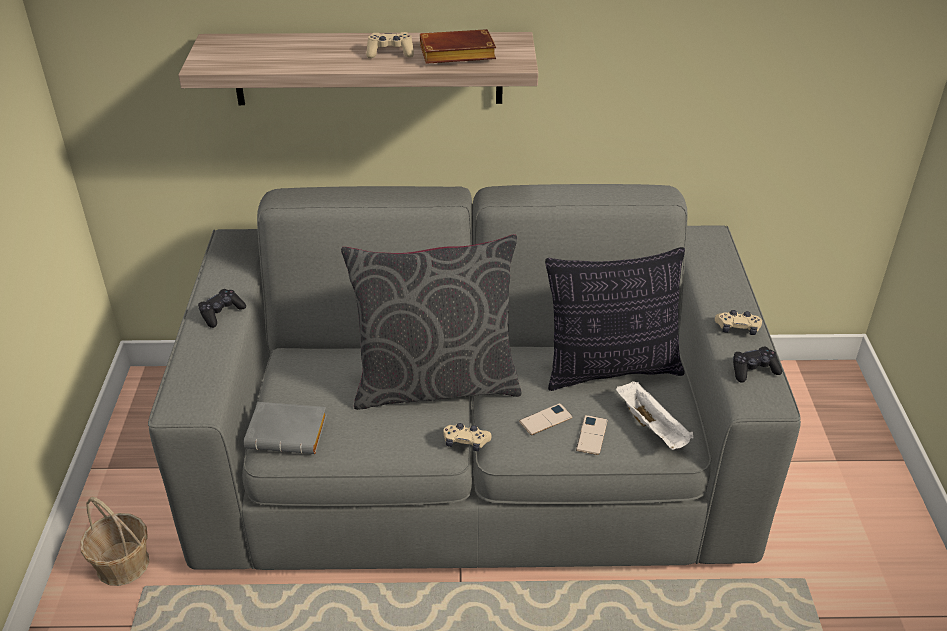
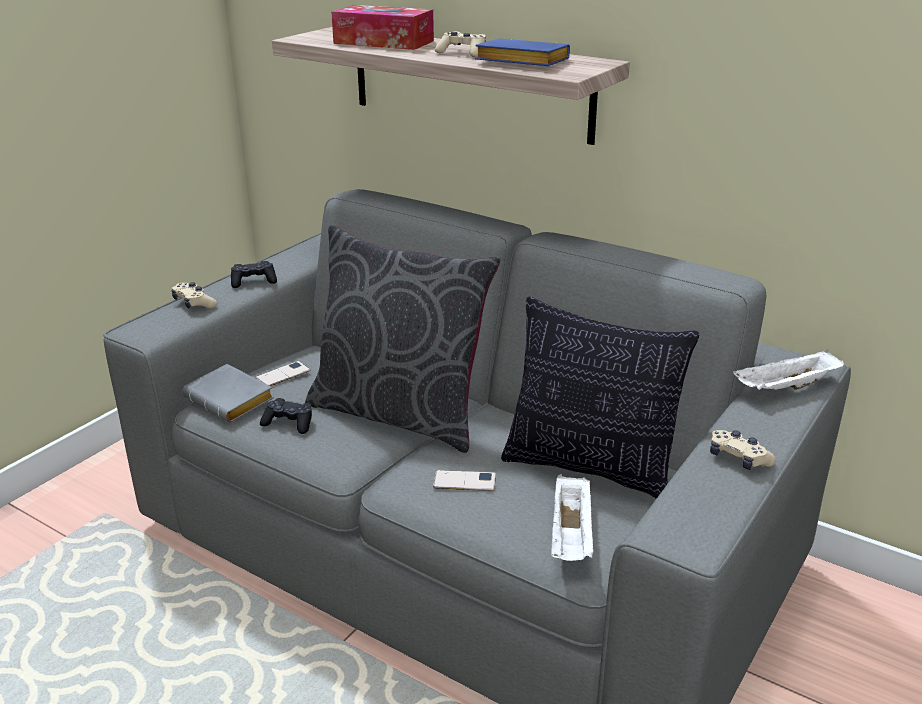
camera: 35 degrees right, 10 degrees down
basket [81,497,149,586] -> none
brown book [420,29,496,64] -> blue book [475,38,570,66]
beige game controller [443,423,491,451] -> beige game controller moved to [172,282,217,308]
phone [576,415,608,455] -> phone moved to [255,361,311,386]
black game controller [733,347,782,383] -> black game controller moved to [260,398,312,434]
none -> tissue box [331,5,434,50]
none -> white tray [733,349,844,390]

